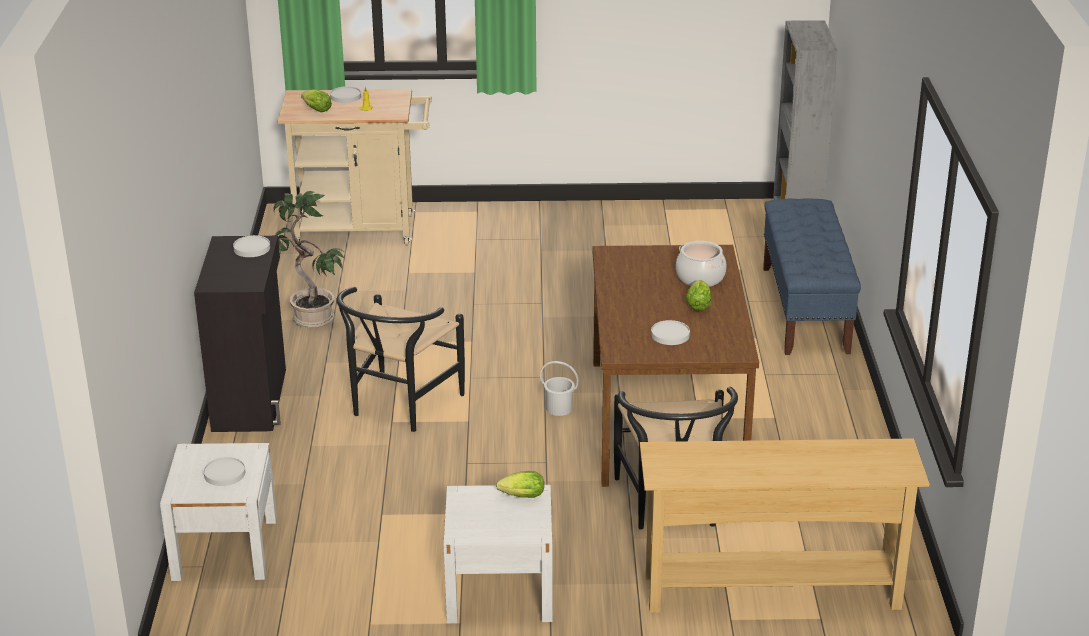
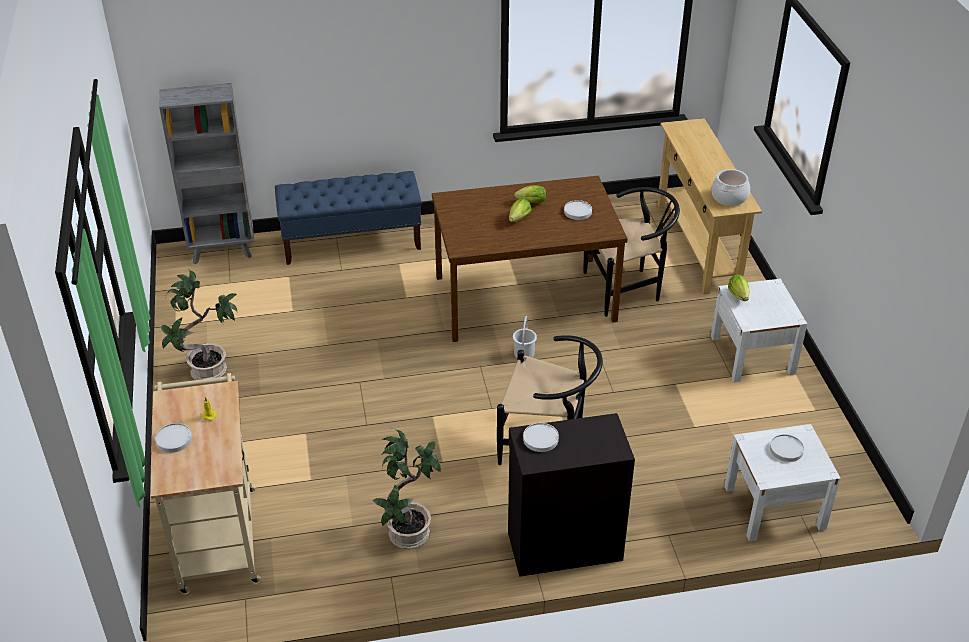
camera: 100 degrees left, 10 degrees up
lettuce [301,89,332,112] -> lettuce moved to [509,198,532,222]
cooking pot [676,241,726,287] -> cooking pot moved to [711,169,750,206]
none -> potted plant [161,269,237,380]

